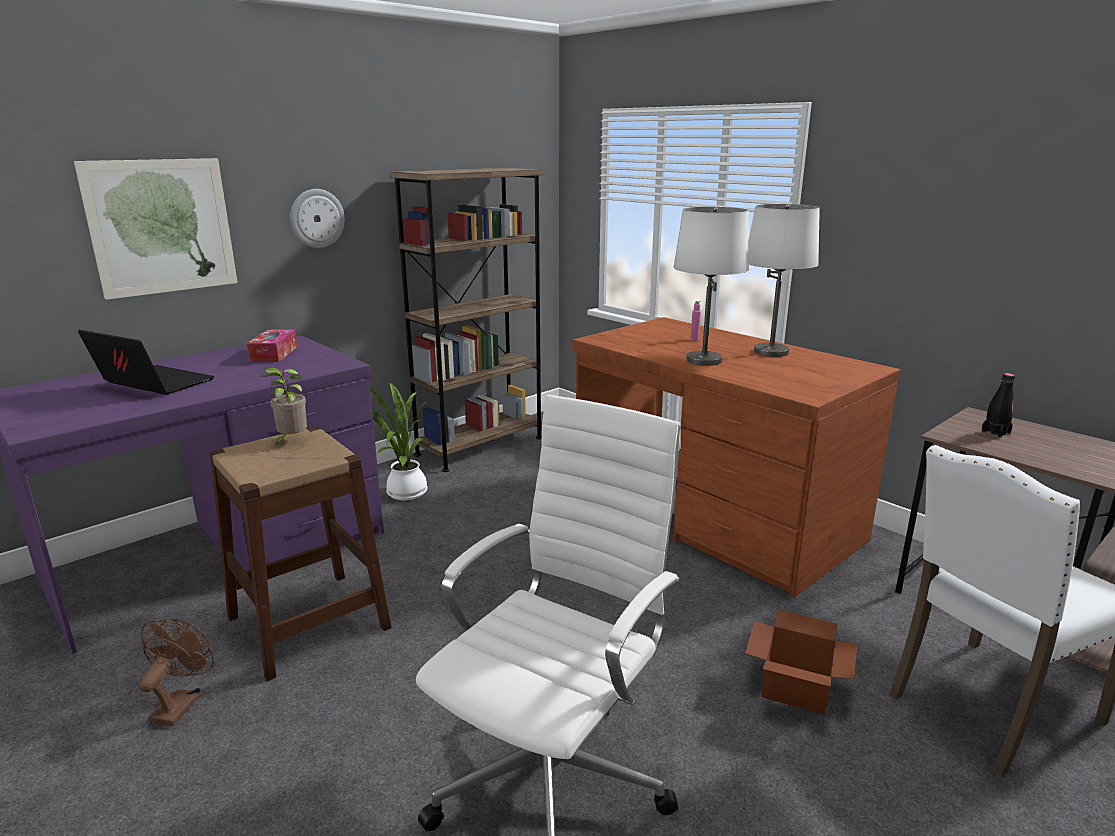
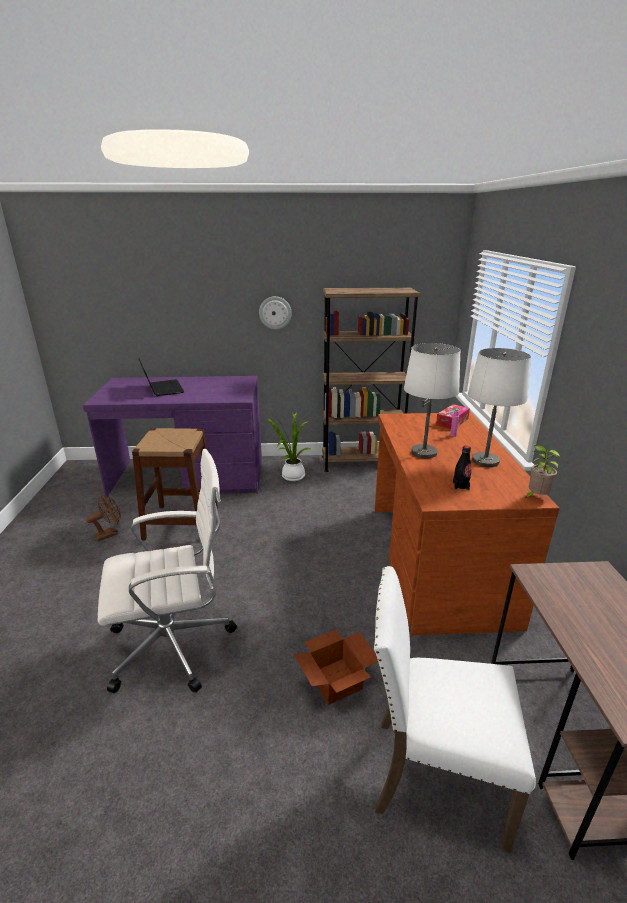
camera: 40 degrees right, 5 degrees up
picture [74,158,238,300] -> none
tissue box [247,329,297,362] -> tissue box moved to [436,404,470,429]
potted plant [260,367,307,445] -> potted plant moved to [525,445,560,498]
black bottle [981,373,1015,438] -> black bottle moved to [453,446,471,490]

